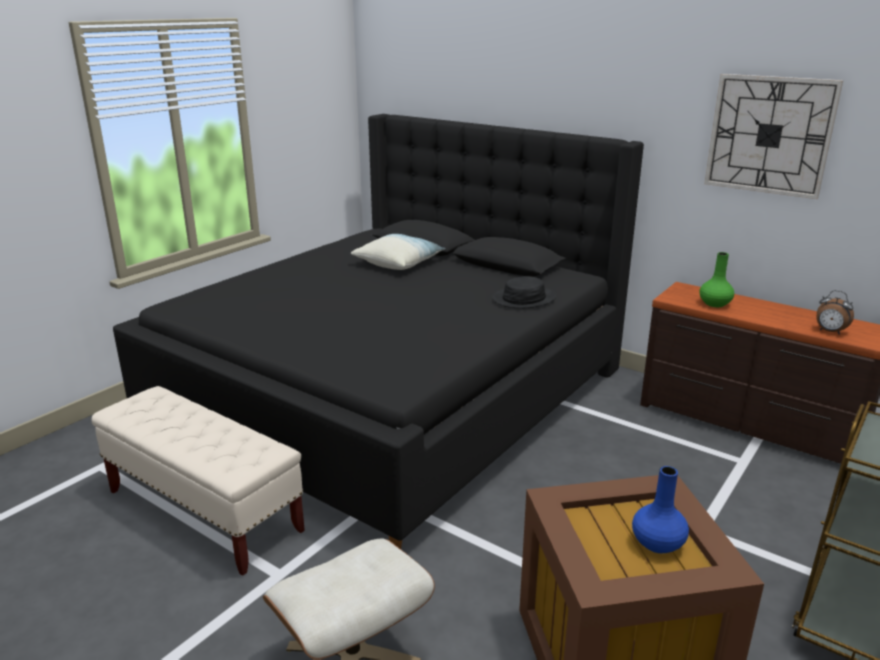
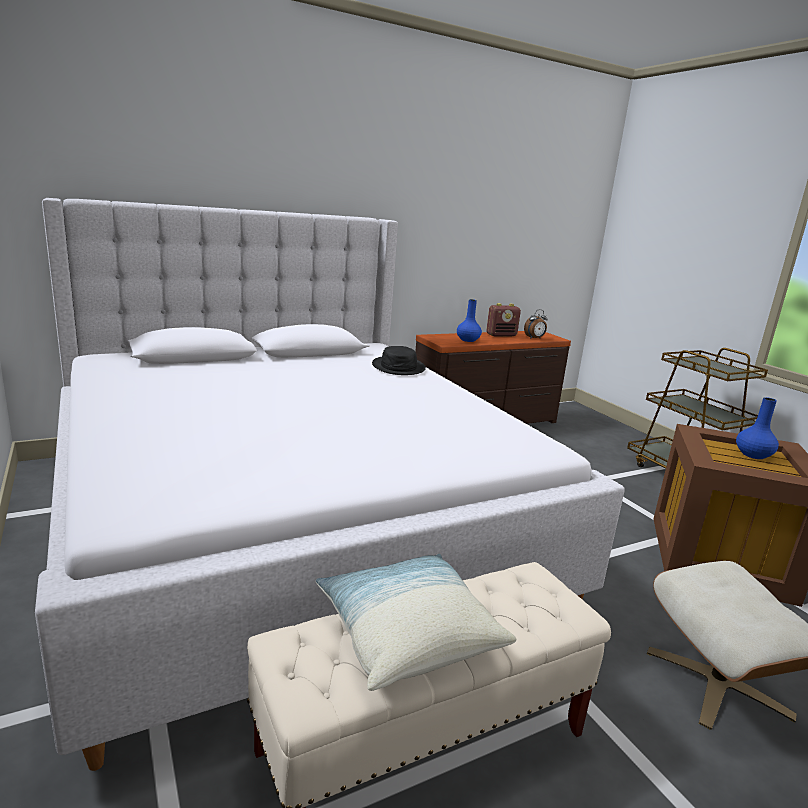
camera: 65 degrees left, 5 degrees down
black bed [113,114,644,549] -> white bed [35,198,625,771]
pillow [351,234,446,270] -> pillow moved to [315,554,516,691]
green vase [700,252,734,307] -> blue vase [457,299,482,342]
wall clock [704,74,843,199] -> none
none -> radio [486,303,521,337]

